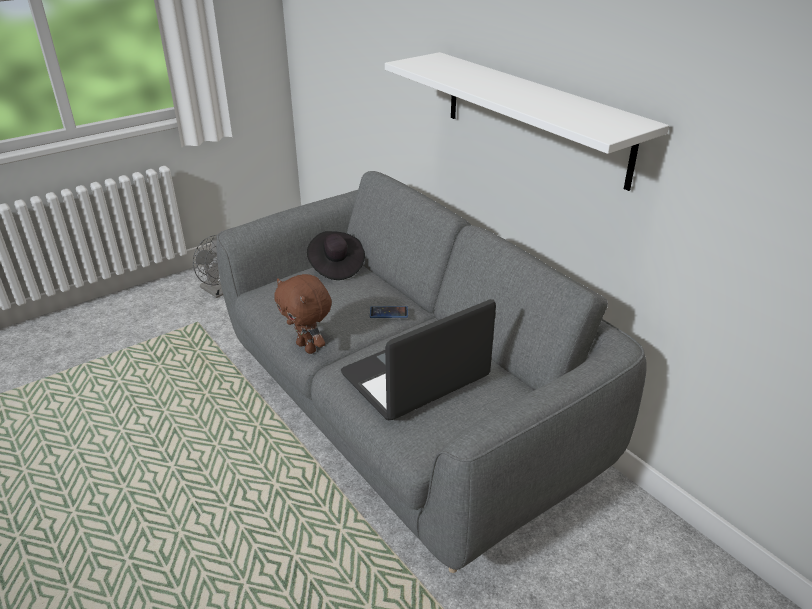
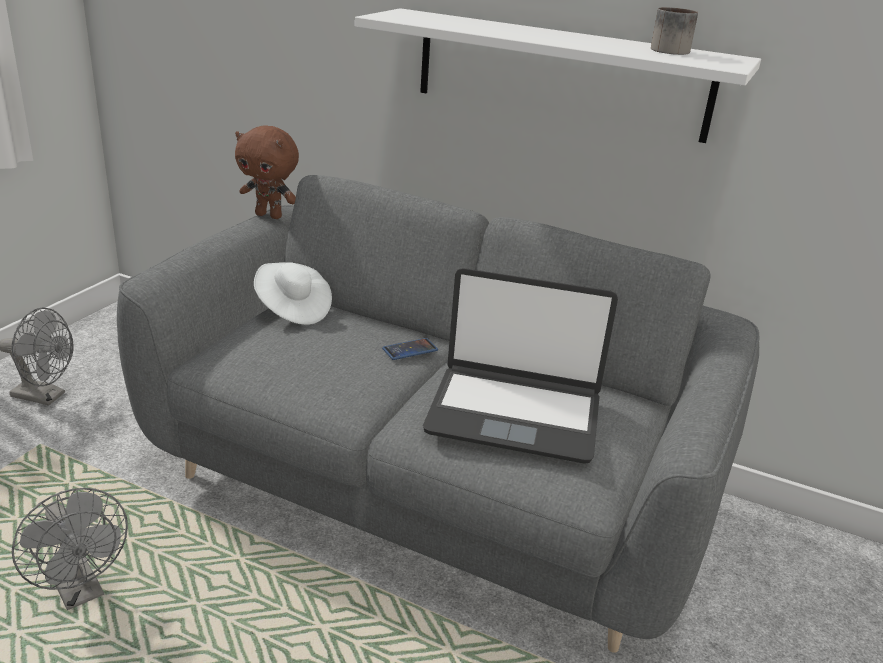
camera: 30 degrees left, 5 degrees down
brown plush toy [274,274,332,354] -> brown plush toy moved to [235,126,299,219]
black hat [307,231,365,280] -> white hat [254,262,332,325]
laptop [341,299,496,420] -> laptop turned 105 degrees counterclockwise [423,268,618,464]
none -> grey fan [12,488,128,610]
none -> mug [651,7,698,55]

